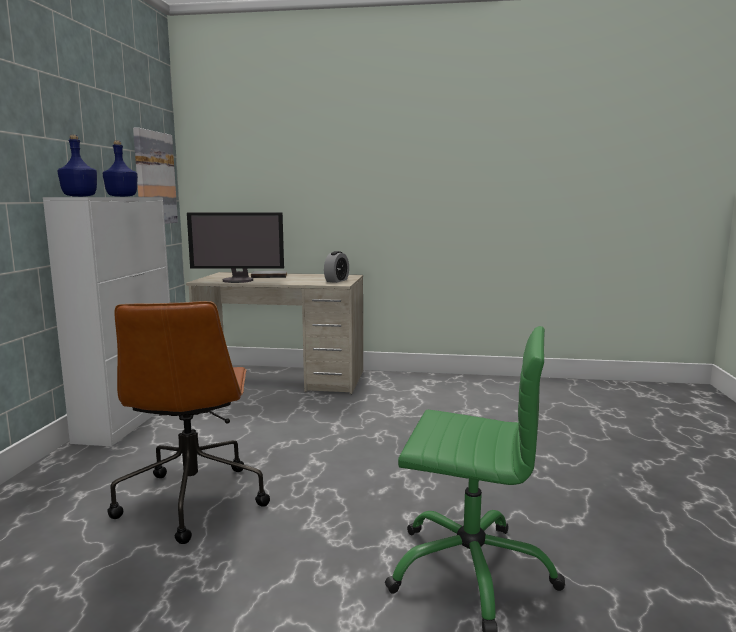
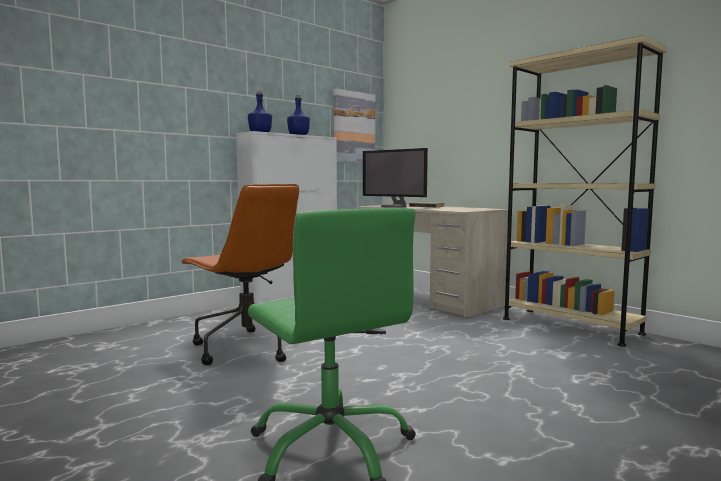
camera: 40 degrees right, 5 degrees down
brown office chair [107,301,270,544] -> brown office chair turned 75 degrees counterclockwise [180,184,299,365]
alarm clock [324,251,349,283] -> none
none -> beige bookcase [503,35,667,347]

